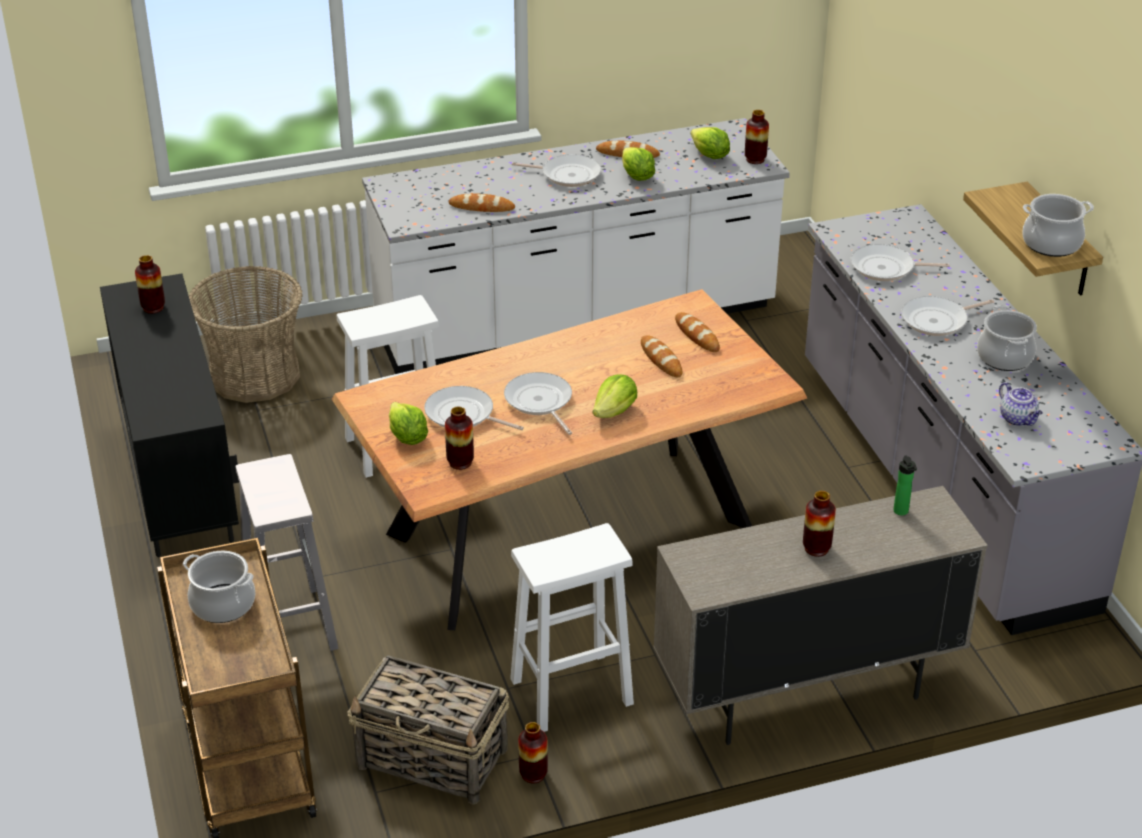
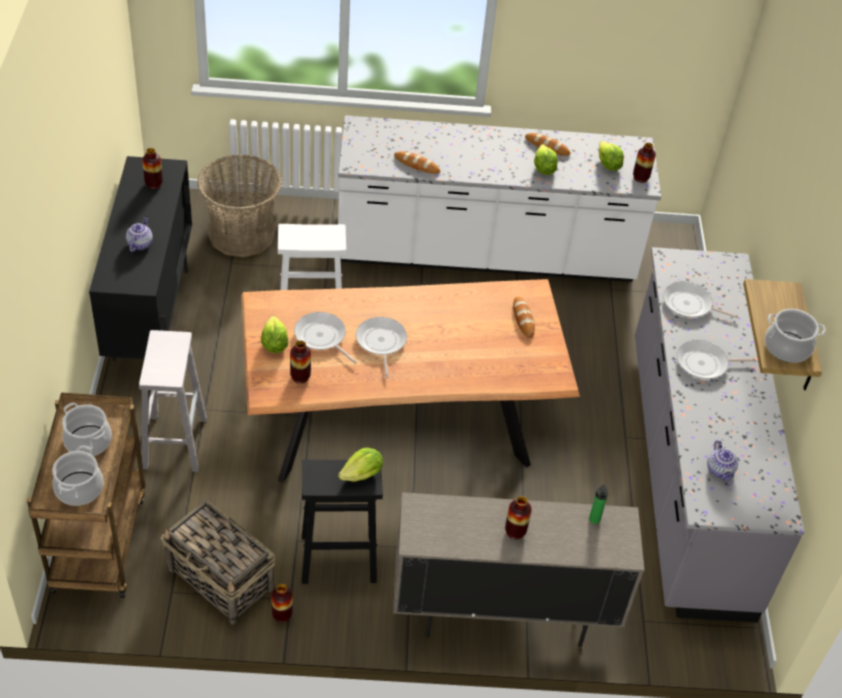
camera: 15 degrees right, 10 degrees up
white stool [510,523,634,732] -> black stool [302,459,383,584]
frying pan [512,154,601,187] -> none
lettuce [593,375,637,418] -> lettuce moved to [338,447,383,482]
bread [641,335,682,377] -> none
cooking pot [977,305,1037,371] -> cooking pot moved to [52,446,104,506]
none -> teapot [126,217,153,252]

